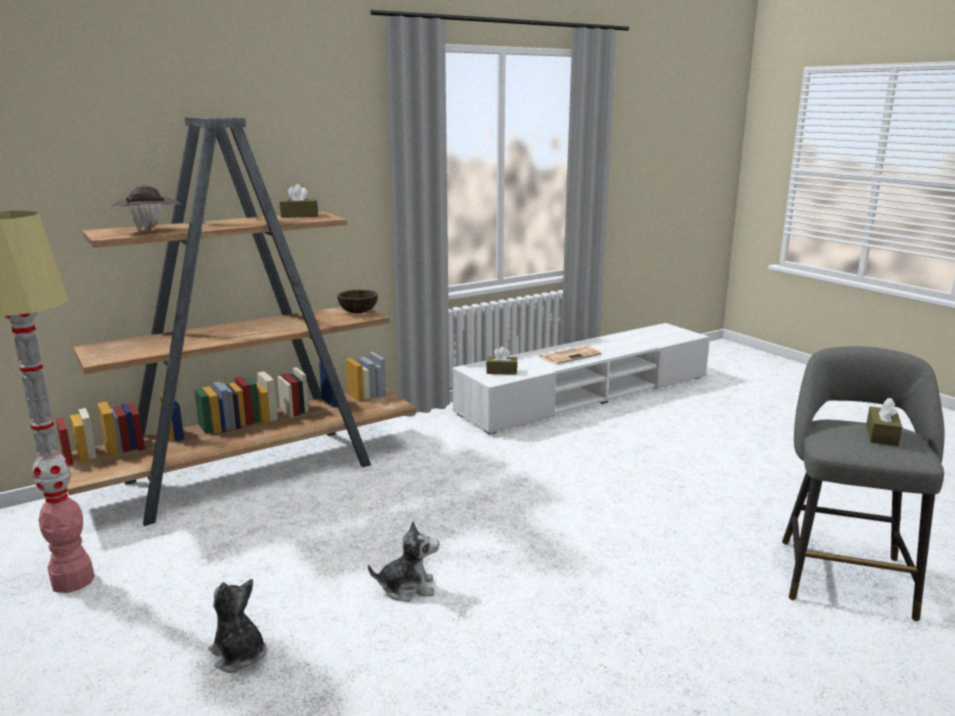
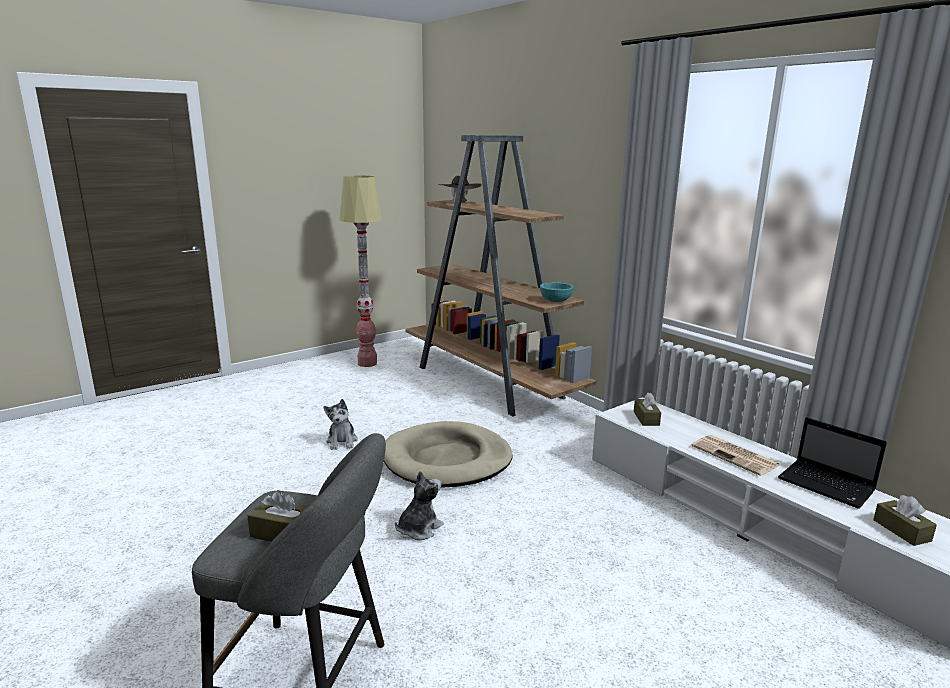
camera: 85 degrees right, 0 degrees up
plush toy [208,579,267,673] -> plush toy moved to [395,471,444,540]
brown tissue box [280,184,318,218] -> brown tissue box moved to [873,495,937,546]
brown bowl [337,290,378,313] -> turquoise bowl [540,282,574,302]
none -> beige dog bed [384,421,513,488]
none -> laptop [778,417,887,509]

